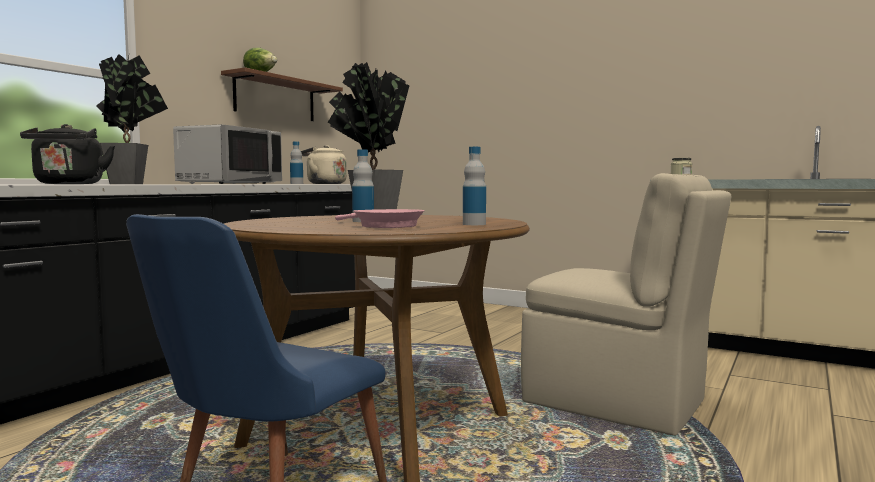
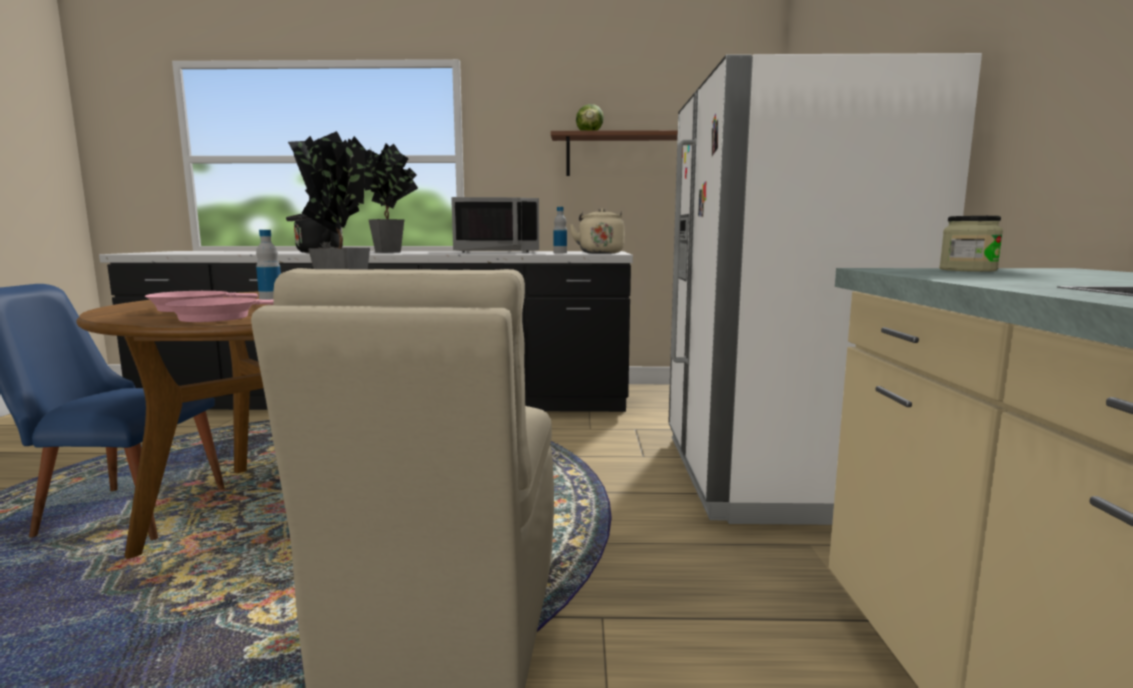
camera: 60 degrees right, 5 degrees up
bottle [463,147,486,225] -> pink frying pan [165,297,274,322]
none -> white fridge [668,53,982,525]

